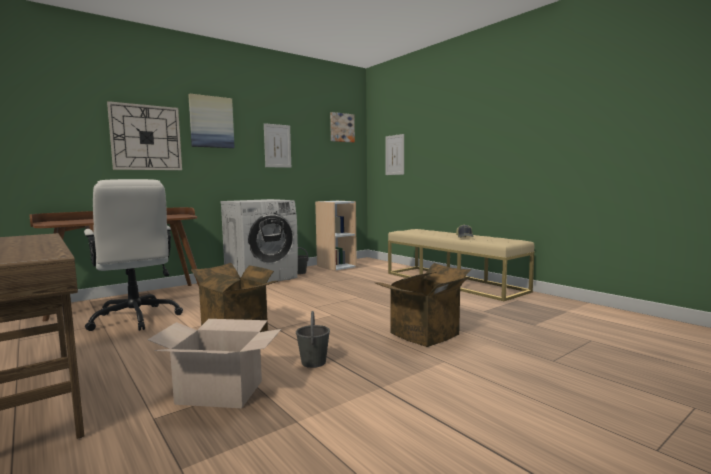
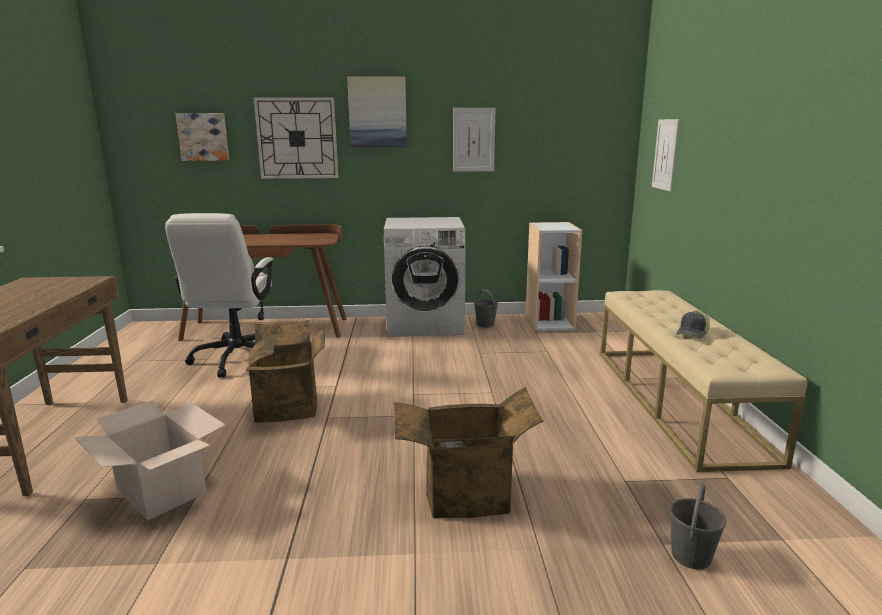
camera: 35 degrees right, 10 degrees up
grey bucket [296,311,330,368] -> grey bucket moved to [669,483,727,569]
picture [330,112,355,143] -> picture moved to [176,113,229,161]

